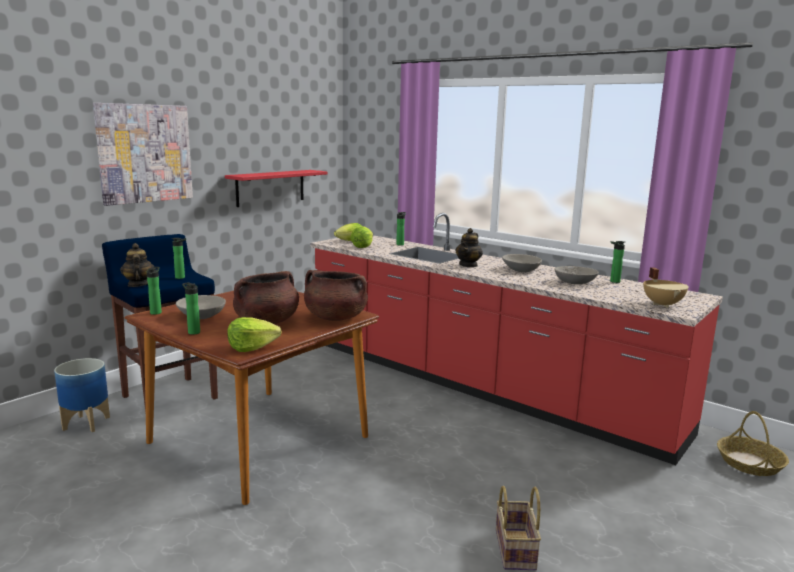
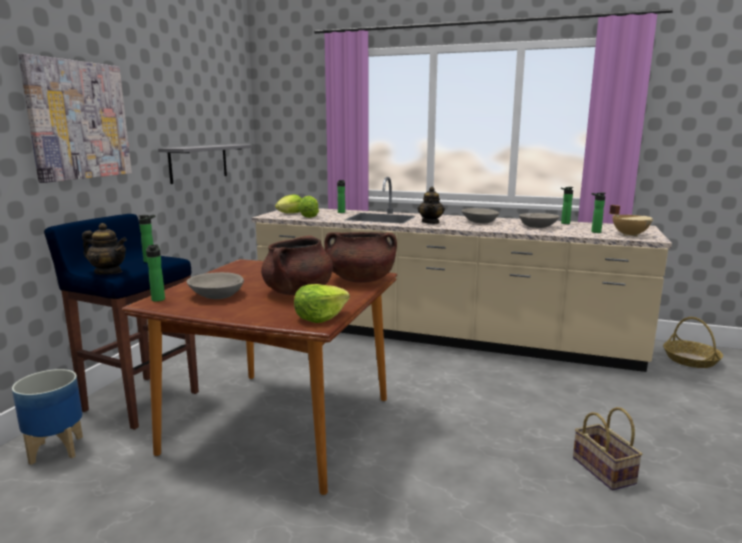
camera: 20 degrees left, 0 degrees up
teapot [120,243,154,287] -> teapot turned 150 degrees clockwise [82,223,127,275]
bottle [182,282,200,335] -> bottle moved to [591,192,605,233]
red shelf [225,170,328,207] -> grey shelf [158,144,253,184]
red counter [310,213,723,465] -> beige counter [252,177,672,372]

